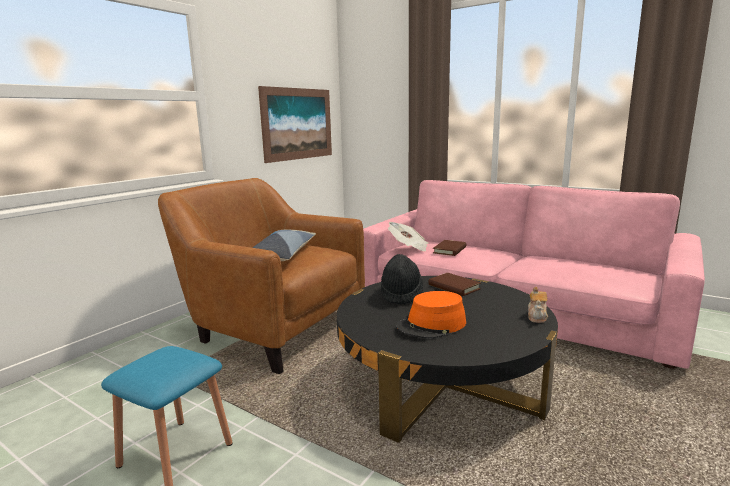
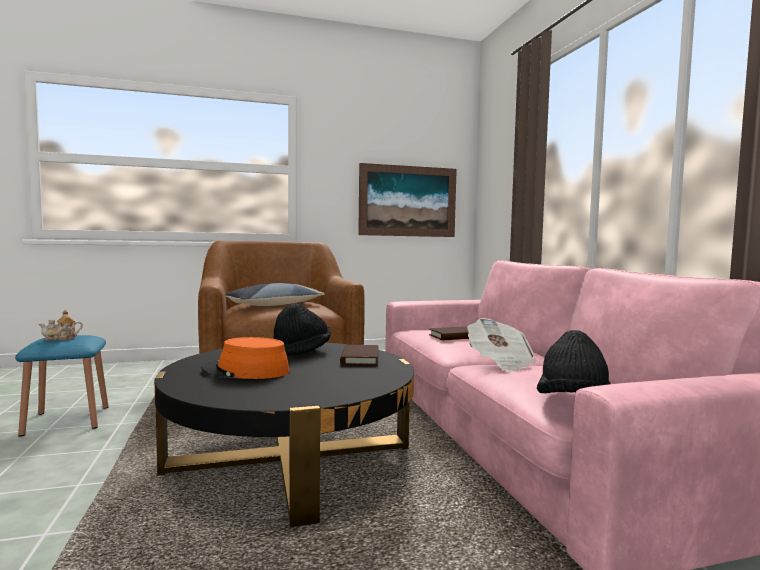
camera: 40 degrees right, 10 degrees down
newspaper [388,222,428,251] -> newspaper moved to [467,318,536,372]
teapot [528,287,548,323] -> teapot moved to [39,310,83,341]
none -> black hat [537,330,611,393]

